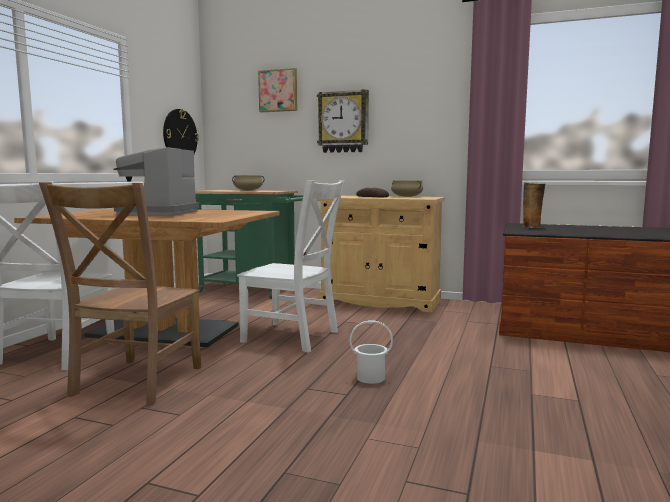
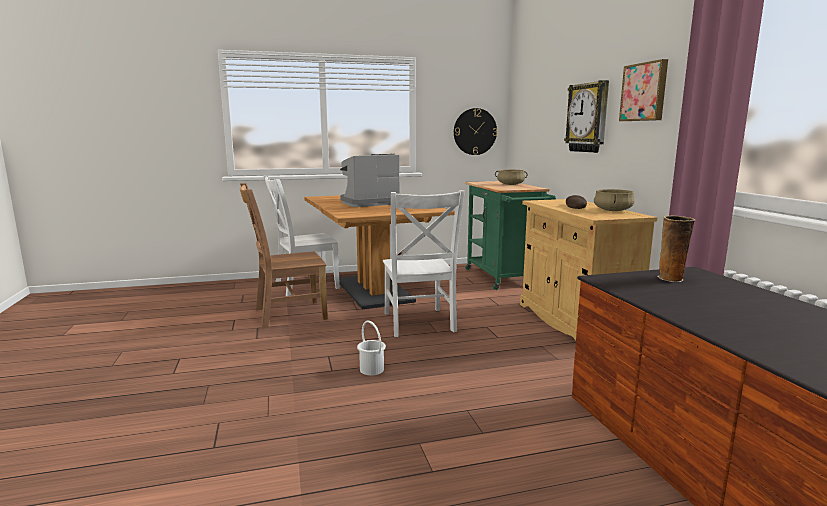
camera: 55 degrees right, 5 degrees up
picture [258,68,297,112] -> picture moved to [619,59,668,121]

